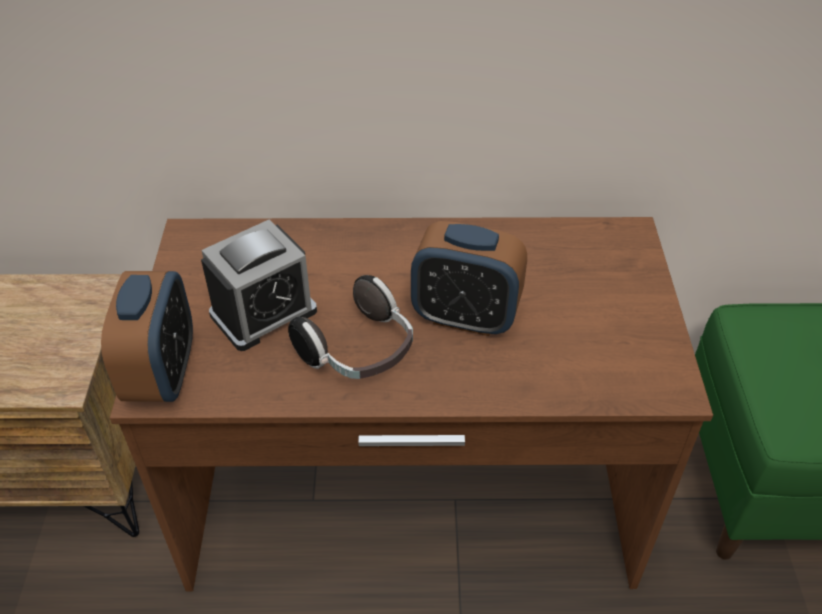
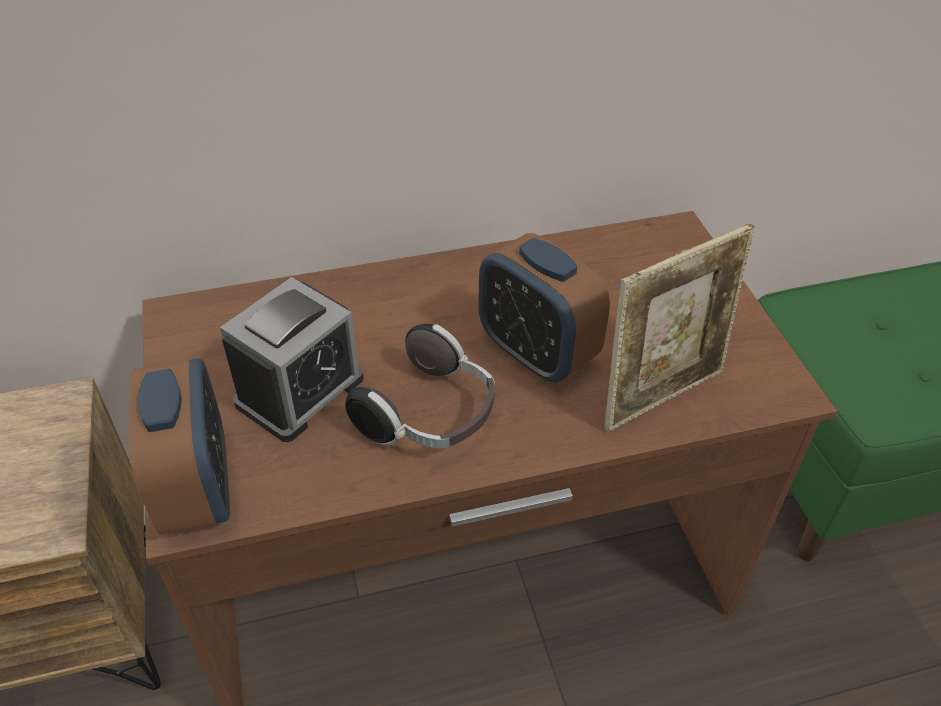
camera: 15 degrees left, 0 degrees up
alarm clock [411,221,527,336] -> alarm clock turned 45 degrees clockwise [478,233,610,383]
none -> picture frame [604,224,755,432]

